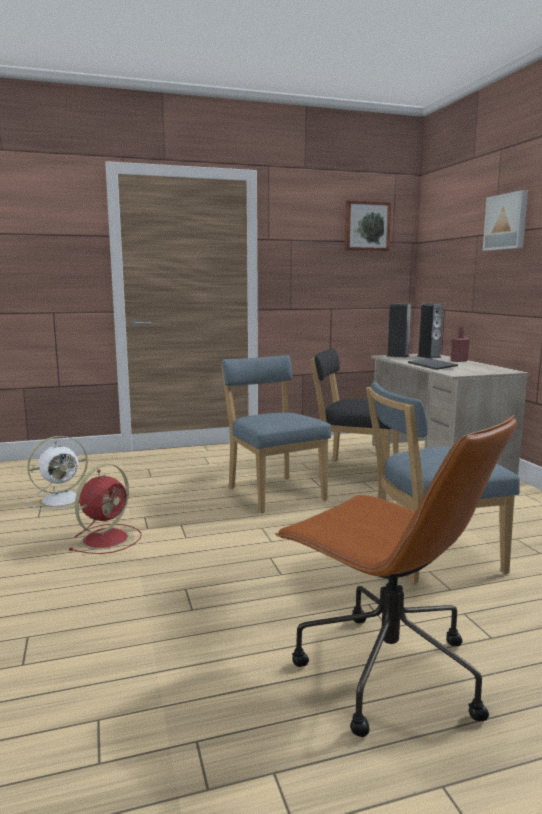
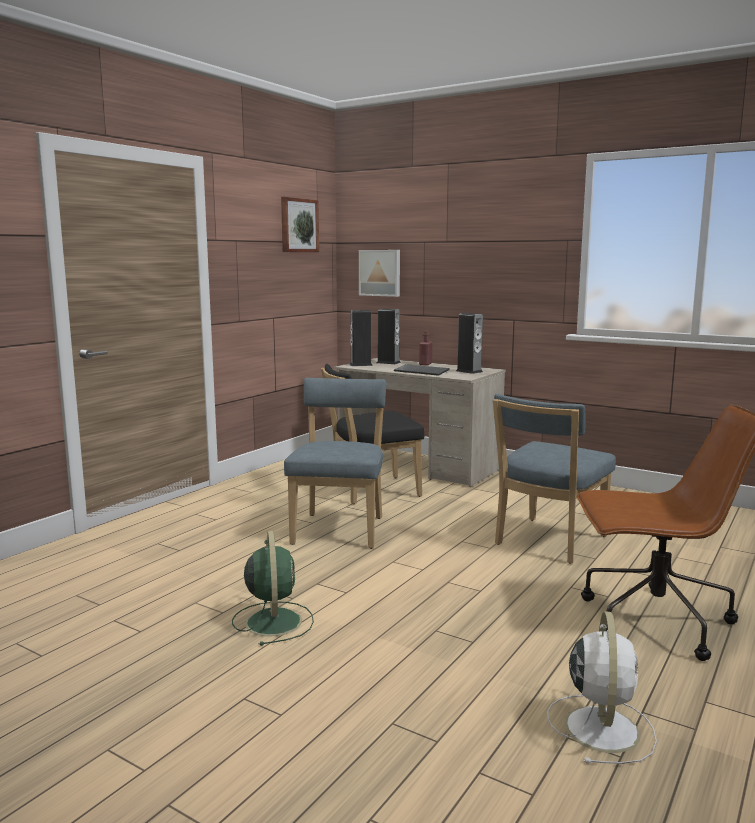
camera: 40 degrees left, 0 degrees up
white fan [27,436,88,510] -> white fan moved to [547,611,657,764]
red fan [69,464,141,554] -> green fan [232,531,314,646]
blue chair [221,355,331,513] -> blue chair turned 75 degrees clockwise [284,378,387,549]
picture [483,190,528,251] -> picture moved to [359,250,400,297]
none -> speaker [456,313,483,374]

